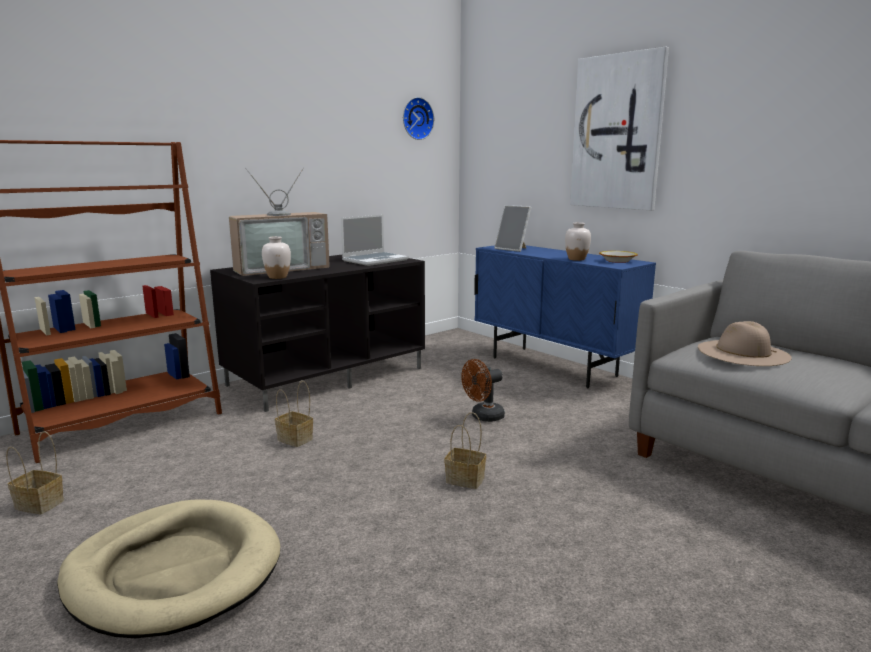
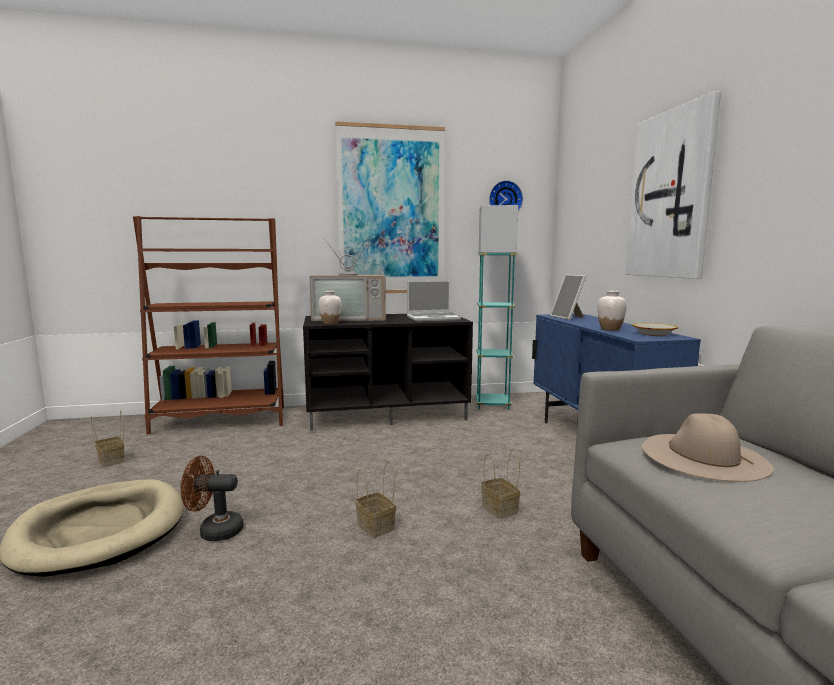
camera: 30 degrees right, 5 degrees down
basket [275,381,313,447] -> basket moved to [481,448,520,519]
brown fan [461,359,505,422] -> brown fan moved to [181,456,244,541]
none -> picture [335,121,445,293]
none -> turquoise floor lamp [475,205,518,410]

